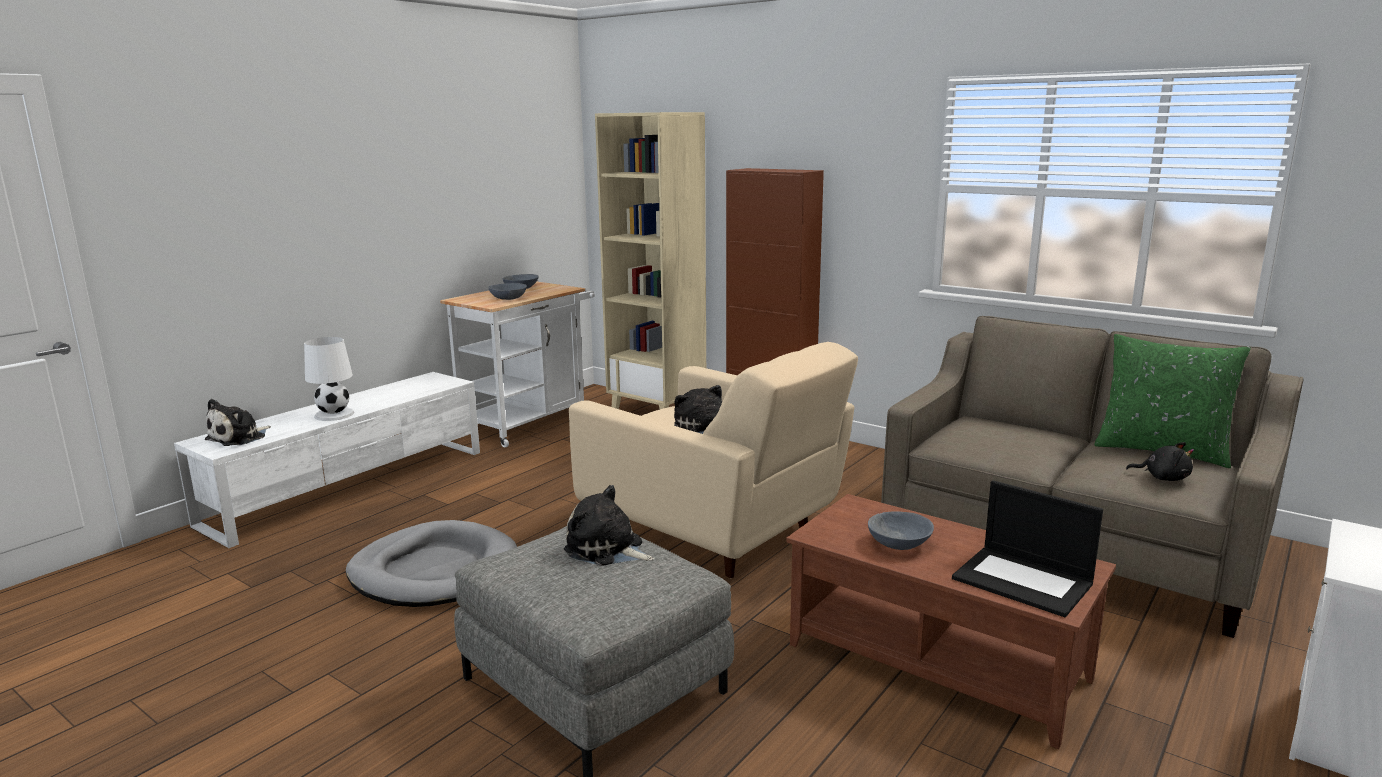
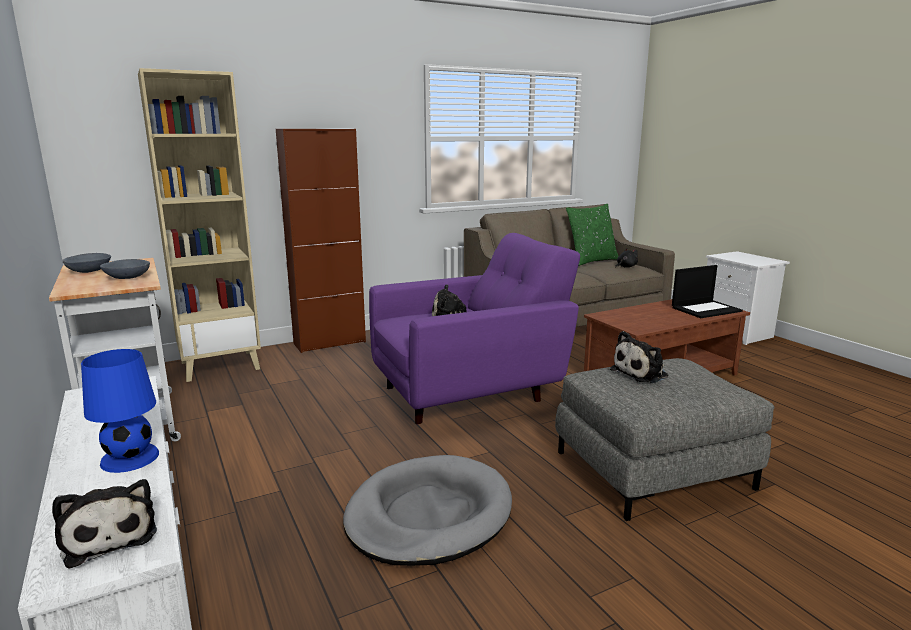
camera: 65 degrees left, 0 degrees up
white table lamp [304,337,354,421] -> blue table lamp [81,349,159,473]
beige armchair [569,342,858,578] -> purple armchair [369,233,580,424]
grey bowl [868,511,934,550] -> none

